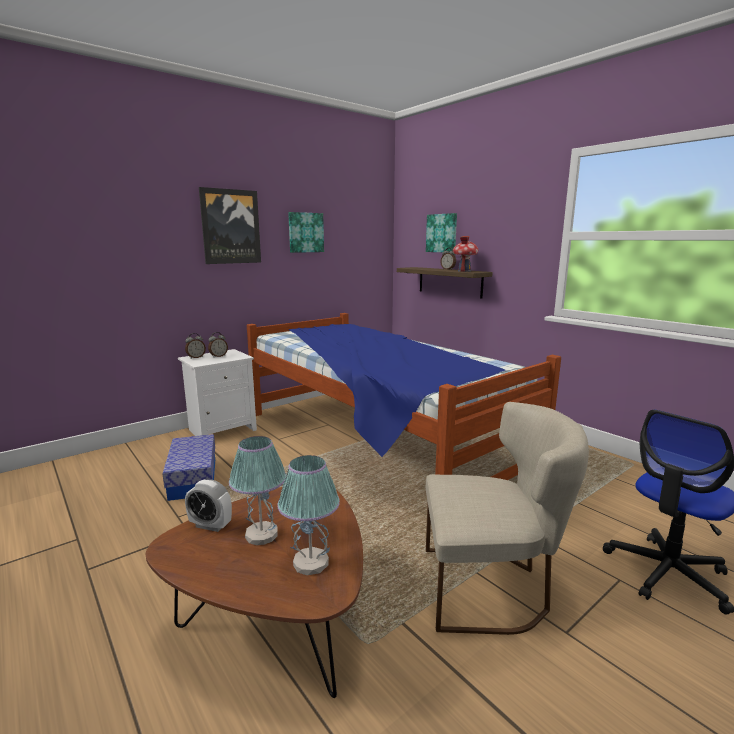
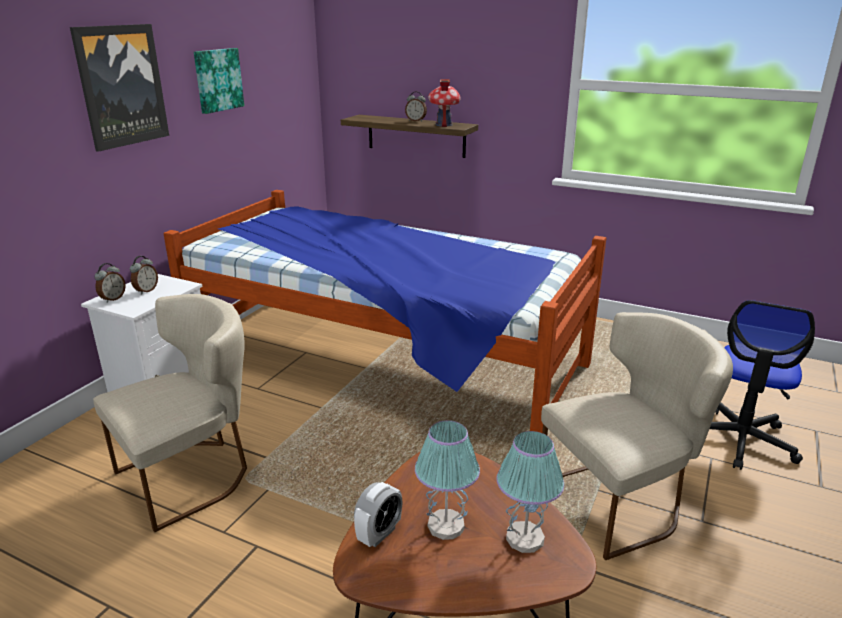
camera: 25 degrees left, 10 degrees up
storage box [163,434,215,501] -> beige chair [93,294,247,532]
alarm clock [185,480,232,532] -> alarm clock turned 45 degrees counterclockwise [354,482,403,547]
picture [426,213,457,252] -> none

